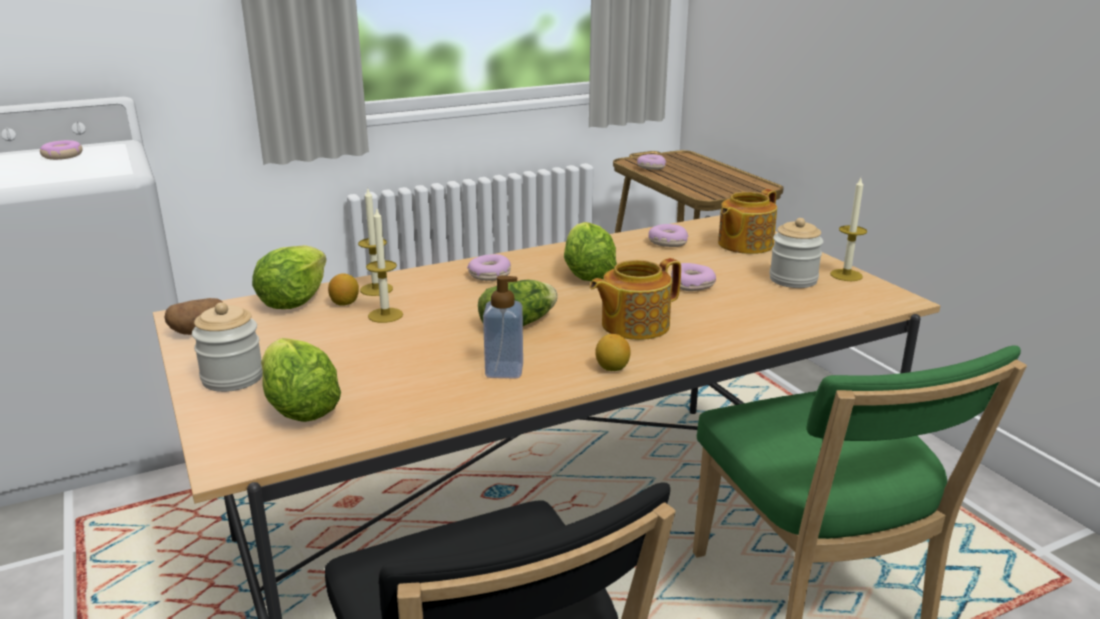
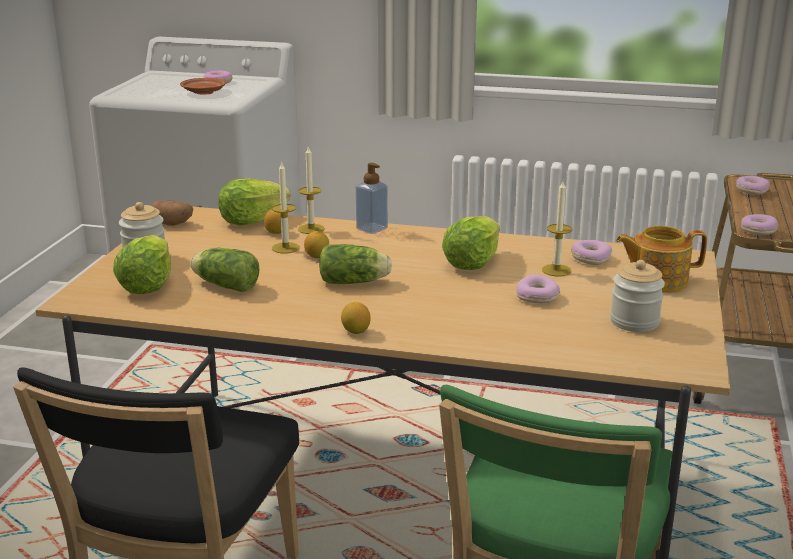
camera: 40 degrees right, 0 degrees up
donut [467,254,511,281] -> donut moved to [741,214,778,235]
soap dispenser [483,275,523,378] -> soap dispenser moved to [356,163,388,234]
teapot [590,258,681,340] -> none
candle [830,178,867,281] -> candle moved to [542,181,572,277]
none -> brown plate [180,78,225,95]
none -> lettuce [190,248,260,292]
none -> lemon [304,231,329,258]

